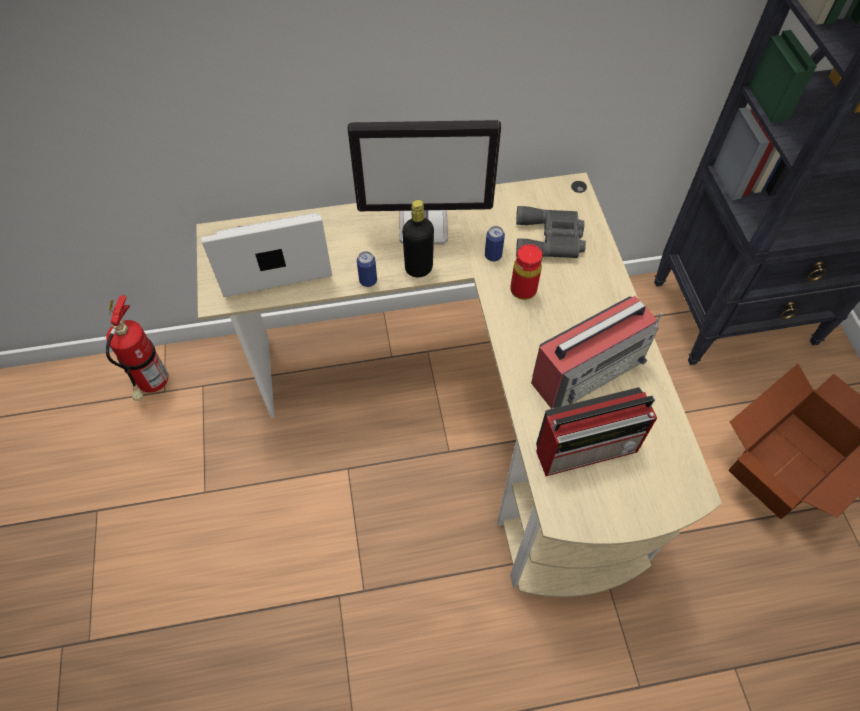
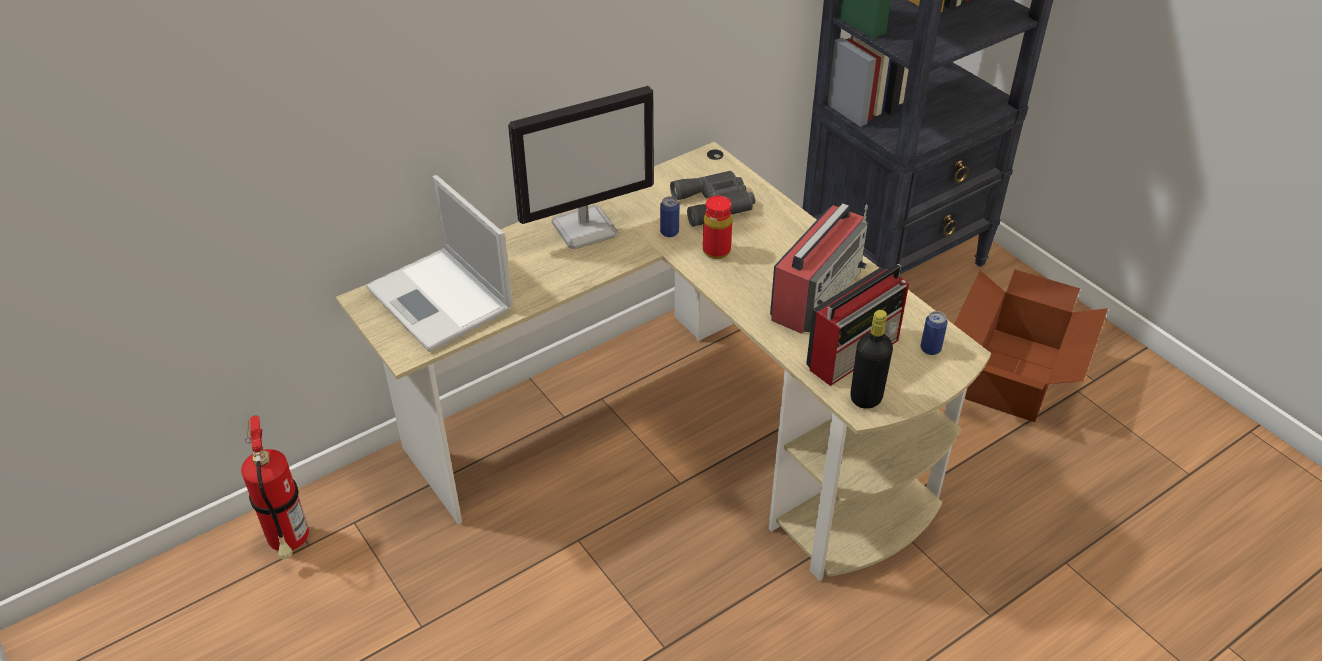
camera: 25 degrees left, 15 degrees down
laptop [201,212,332,297] -> laptop turned 90 degrees counterclockwise [366,175,513,352]
can [357,251,377,287] -> can moved to [920,311,948,355]
black bottle [402,200,434,277] -> black bottle moved to [851,310,893,409]

